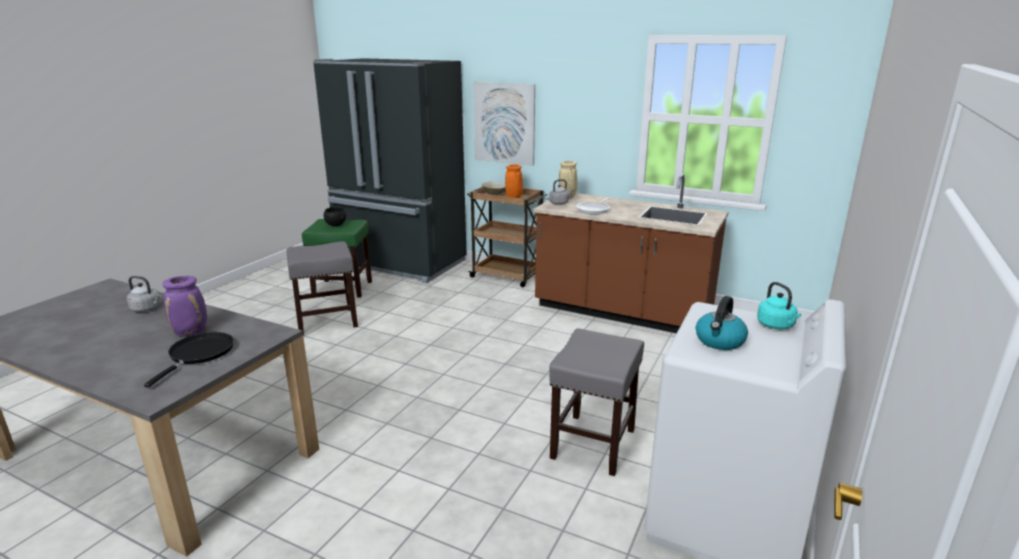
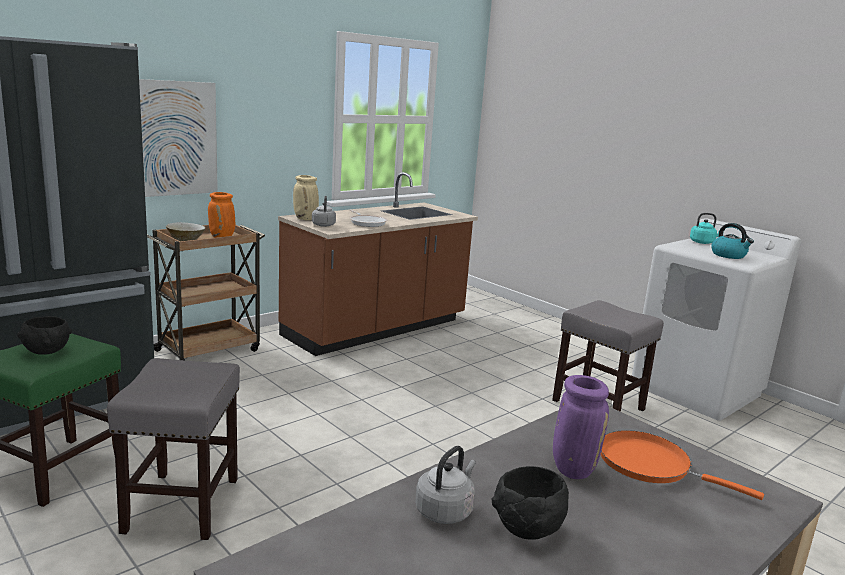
camera: 70 degrees left, 5 degrees down
black frying pan [144,332,234,388] -> orange frying pan [601,430,764,500]
none -> black bowl [492,466,569,540]

